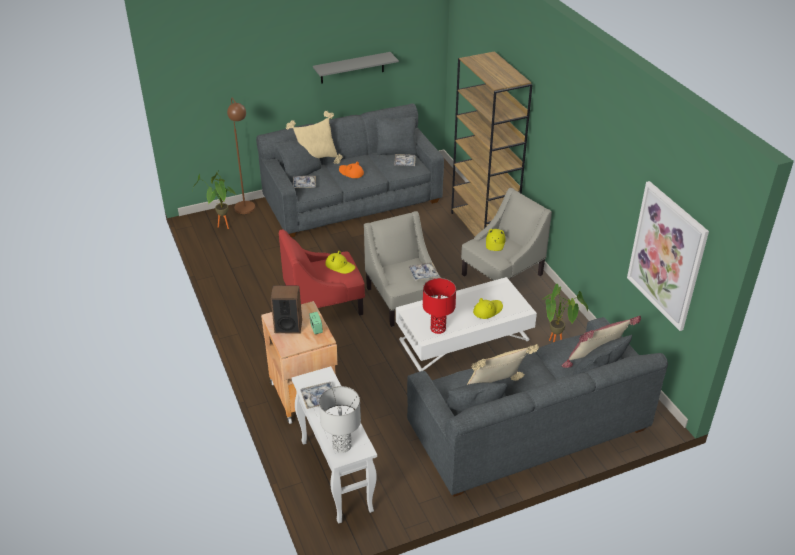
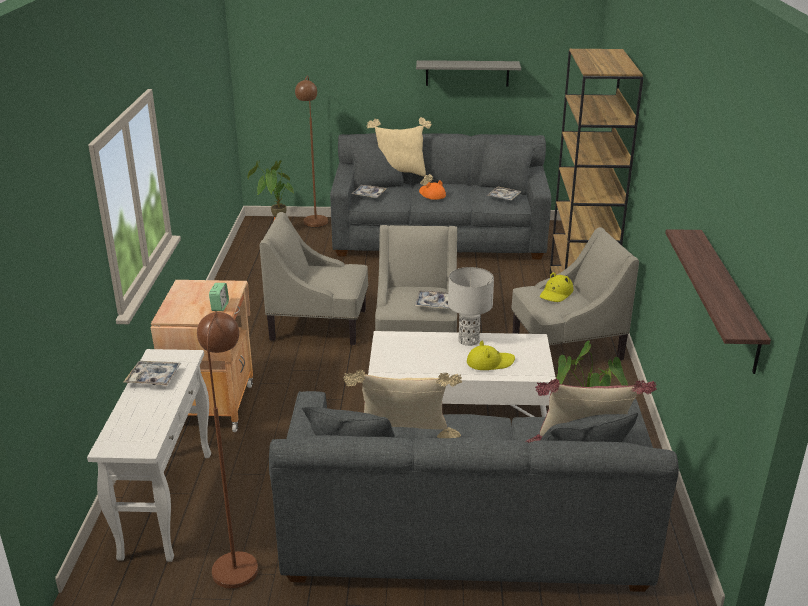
camera: 25 degrees right, 10 degrees down
speaker [271,285,302,334] -> none
red armchair [279,229,365,316] -> grey armchair [260,212,369,345]
white table lamp [319,386,361,453] -> white table lamp moved to [448,267,494,346]
yellow hat [325,251,355,274] -> none
red table lamp [423,278,456,334] -> none
picture [627,181,709,331] -> shelf [665,229,771,374]
none -> brown floor lamp [197,311,258,589]

